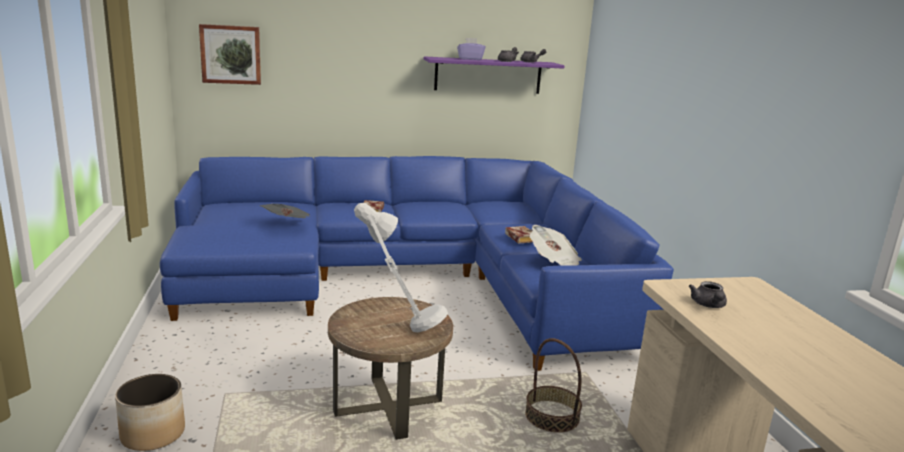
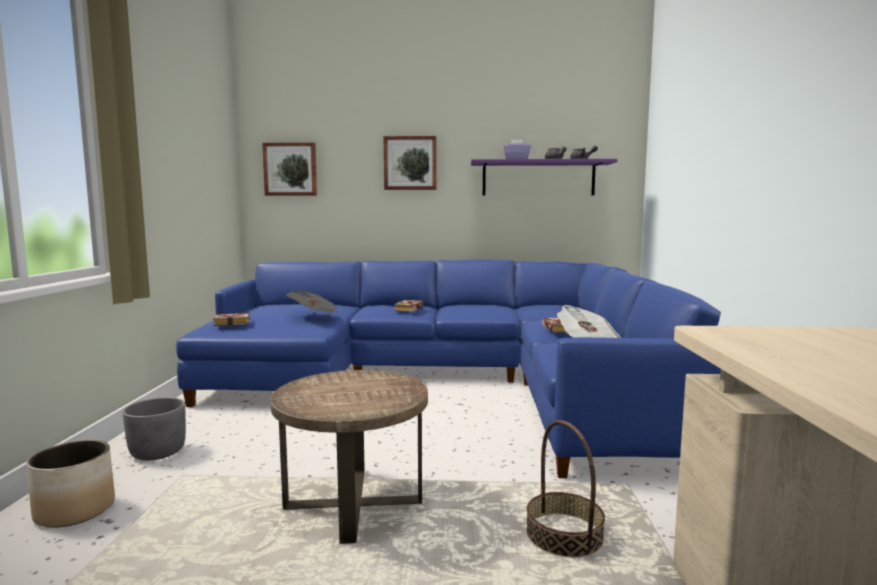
camera: 15 degrees right, 10 degrees down
grey table lamp [354,203,448,332] -> none
grey teapot [689,281,727,308] -> none
none -> grey planter [122,397,186,461]
none -> book [213,313,250,326]
none -> picture [384,136,437,190]

